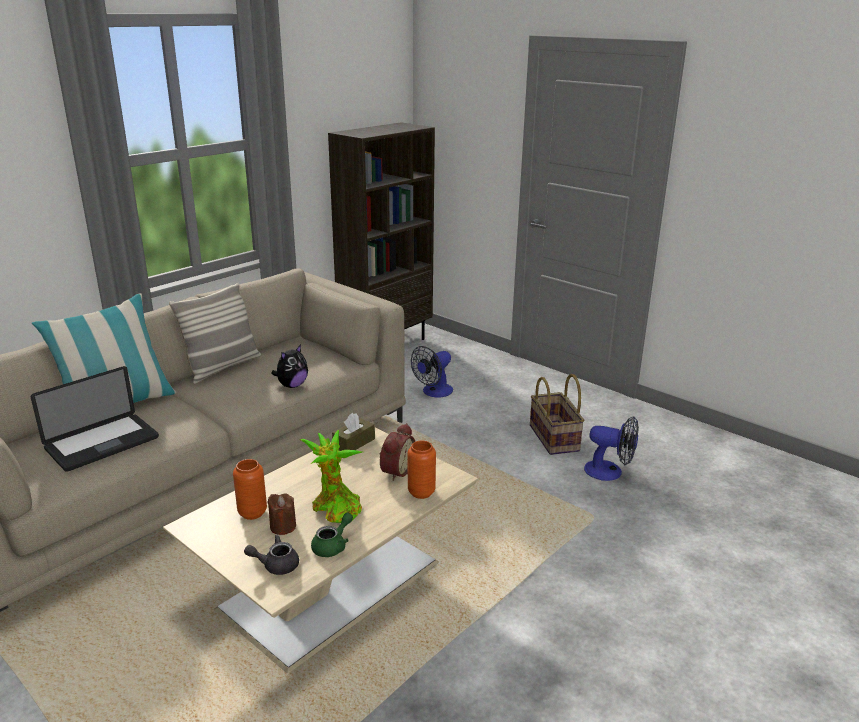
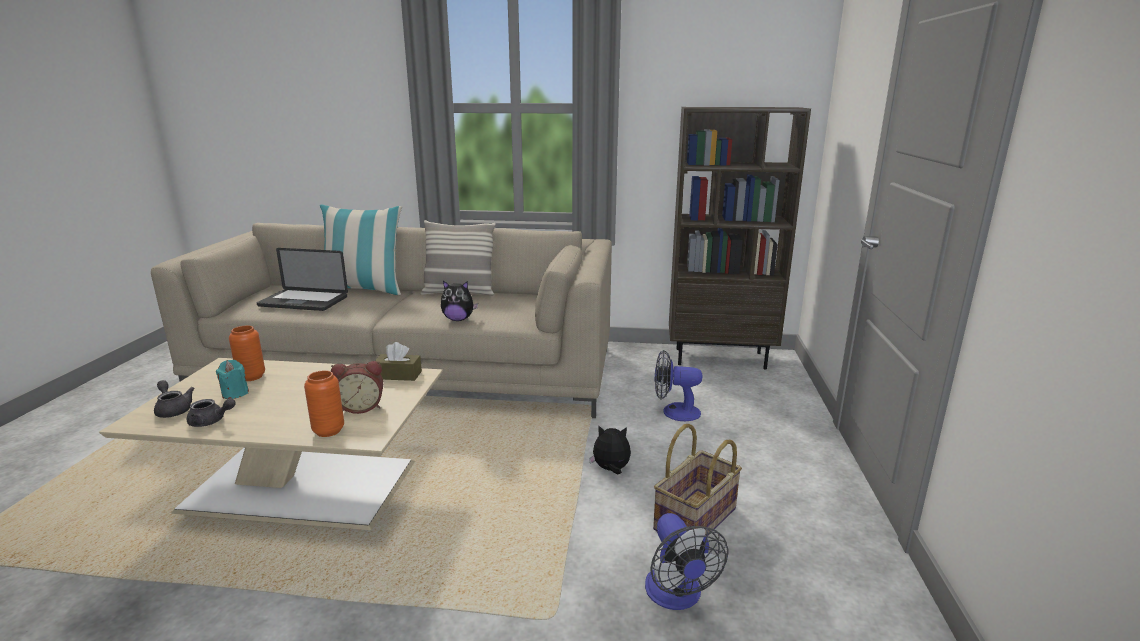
camera: 55 degrees right, 5 degrees down
brown candle [267,493,296,535] -> turquoise candle [216,360,249,399]
potted plant [300,430,362,523] -> none
green teapot [311,512,353,557] -> grey teapot [187,398,236,427]
none -> plush toy [589,425,631,474]

